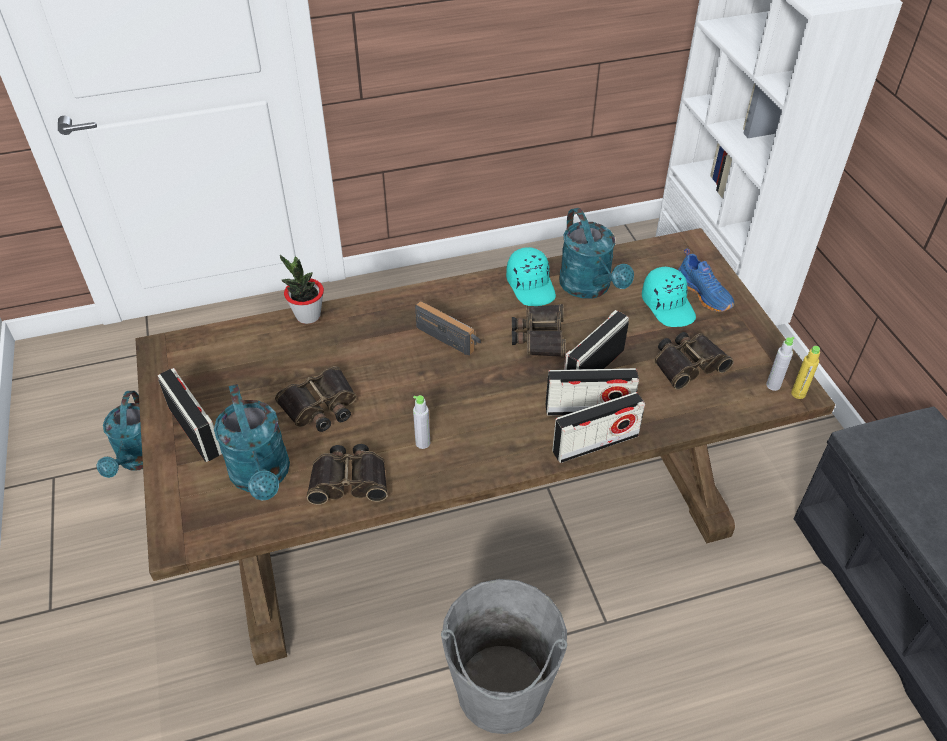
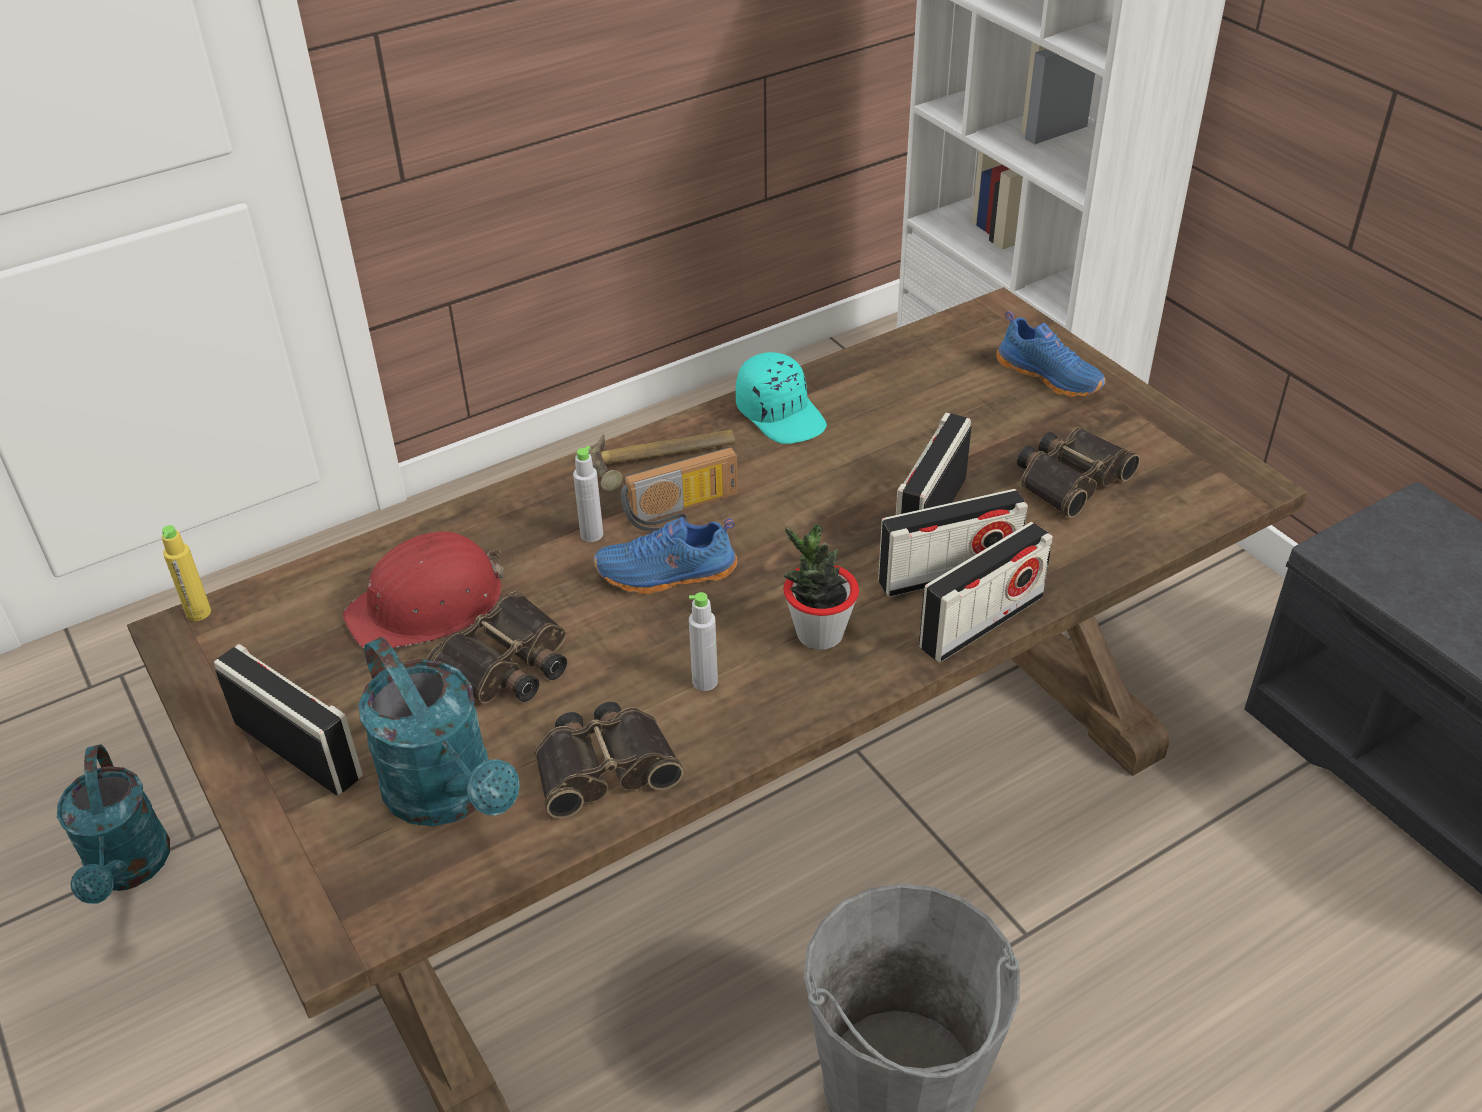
camera: 15 degrees left, 5 degrees down
potted plant [280,255,324,324] -> potted plant moved to [783,524,859,650]
radio [415,301,481,356] -> radio turned 135 degrees clockwise [621,447,738,532]
binoculars [512,304,566,357] -> none
turquoise watering can [559,208,634,299] -> none
turquoise cap [642,266,696,327] -> none
grey bottle [766,337,794,391] -> grey bottle moved to [573,446,603,542]
yellow bottle [791,346,820,399] -> yellow bottle moved to [162,525,211,621]
none -> red hard hat [343,532,504,648]
none -> hammer [588,429,735,491]
none -> blue shoe [594,517,738,594]

